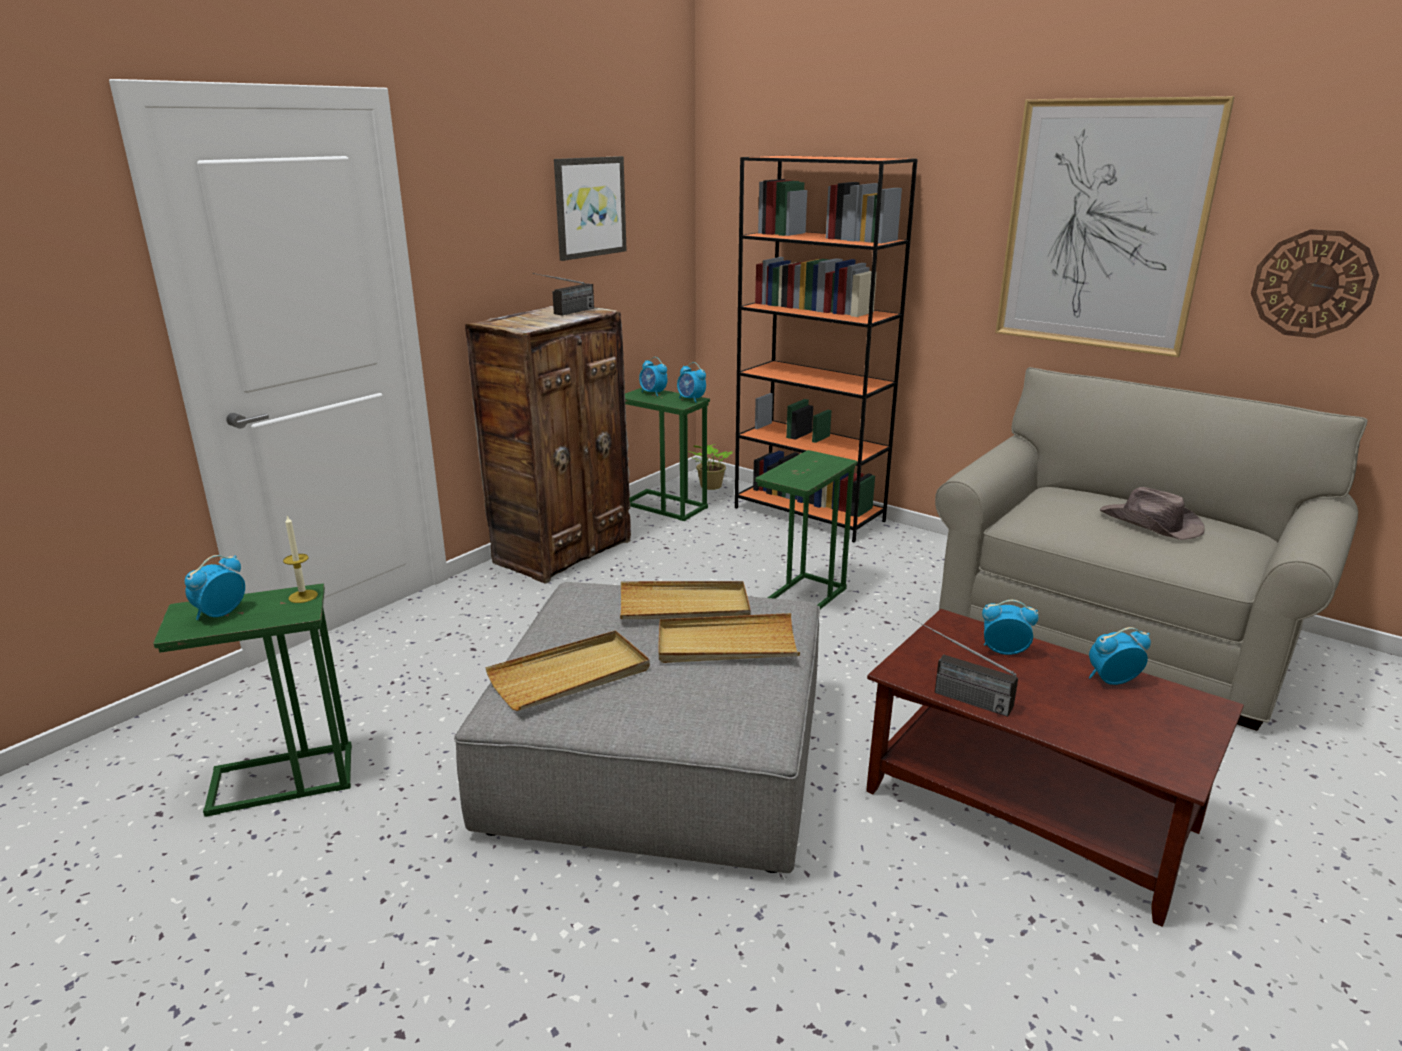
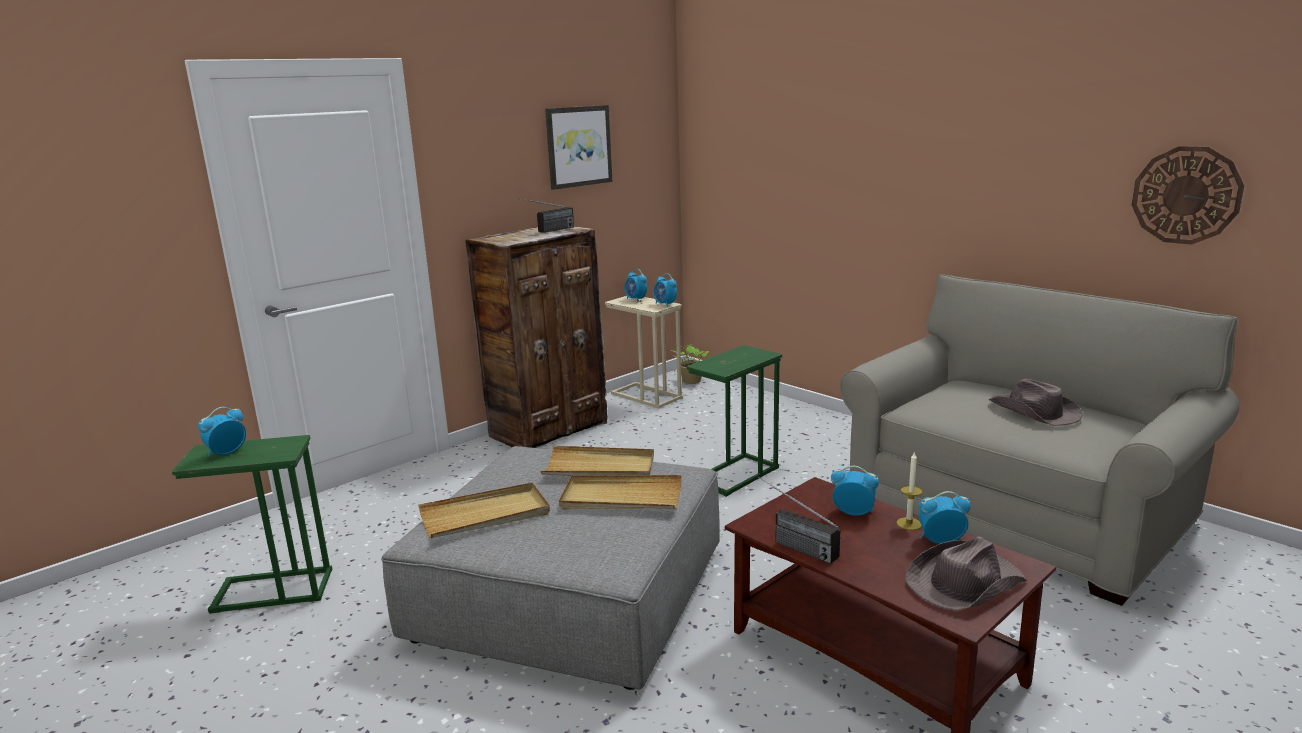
camera: 10 degrees right, 5 degrees down
candle [283,515,318,603] -> candle moved to [897,451,923,530]
green side table [625,388,710,521] -> beige side table [605,296,683,409]
orange bookcase [735,155,918,543] -> none
picture [995,96,1235,357] -> none
none -> brown hat [905,536,1027,611]

